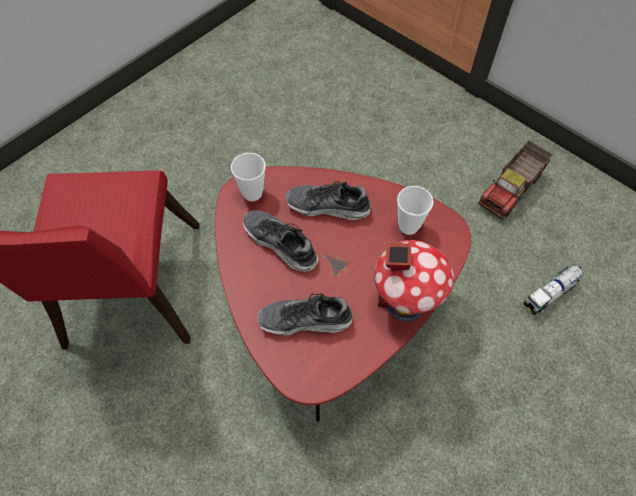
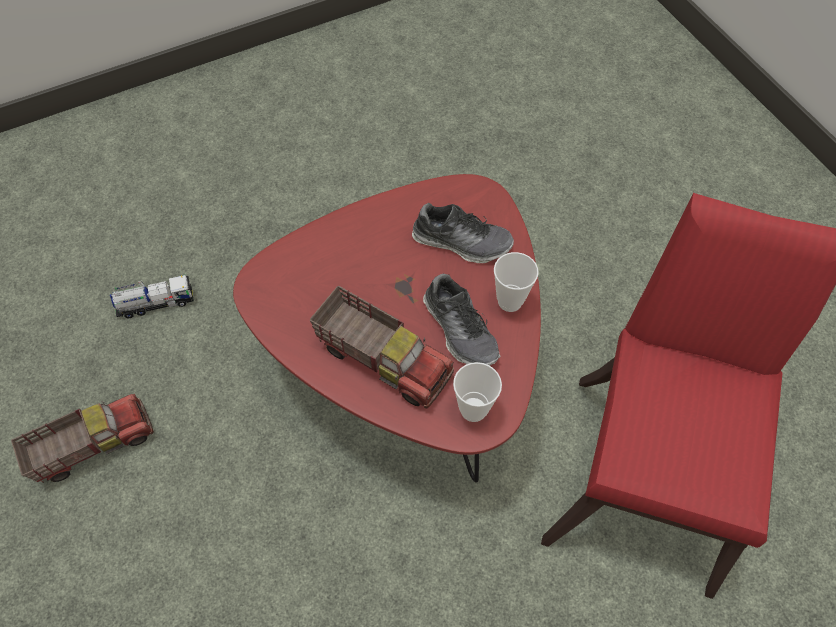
camera: 160 degrees left, 0 degrees up
shoe [286,181,371,220] -> toy truck [310,285,454,408]
toy house [374,240,454,321] -> none
cup [397,186,433,235] -> cup moved to [494,252,539,312]

